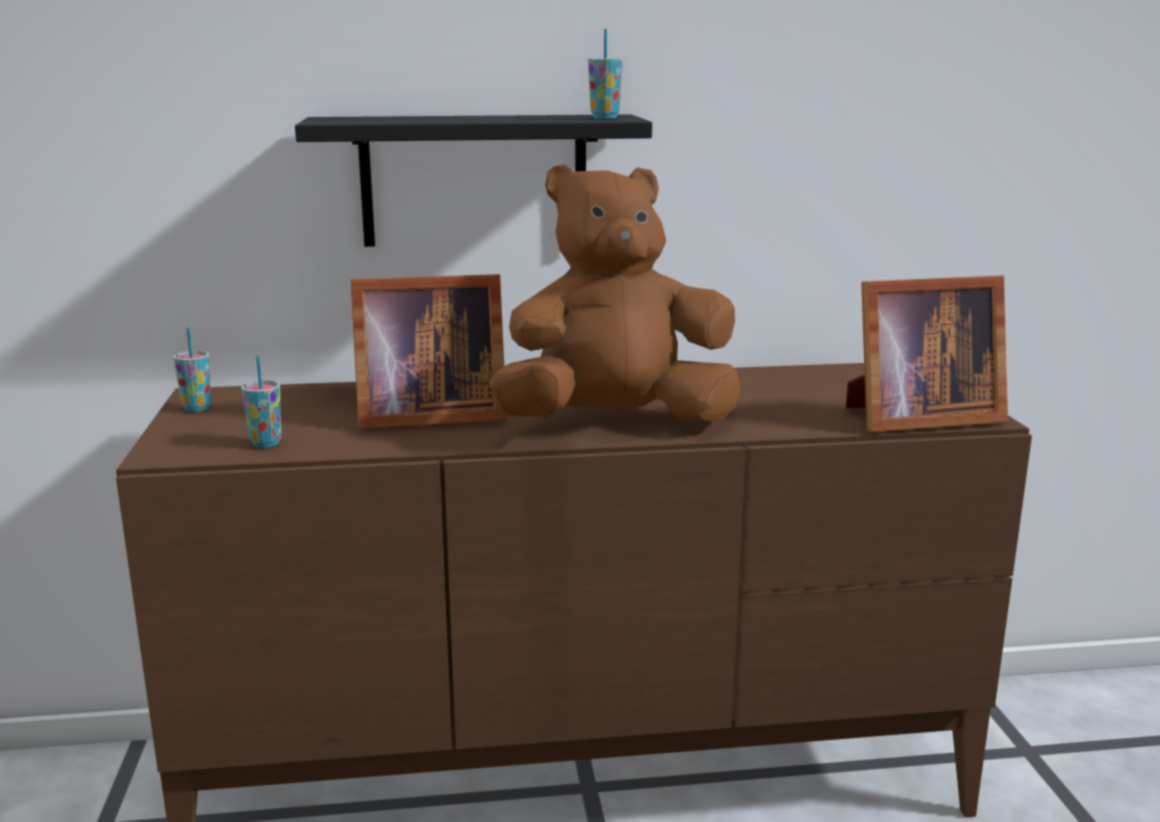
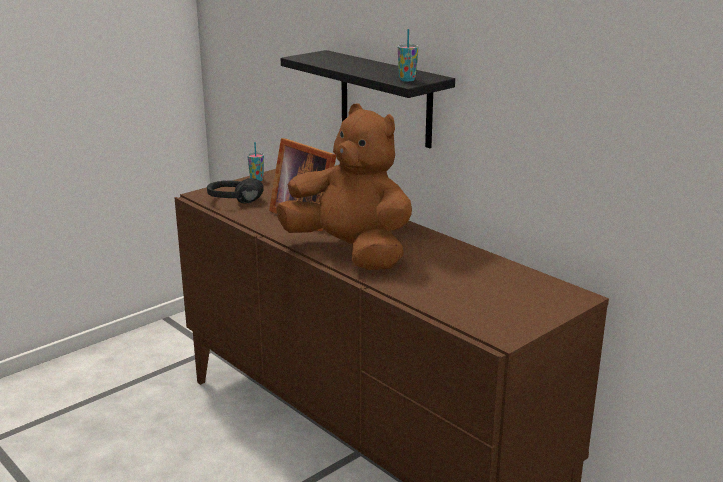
camera: 55 degrees right, 5 degrees up
cup [241,356,281,448] -> black headphones [207,178,264,203]
picture frame [846,275,1008,432] -> none

